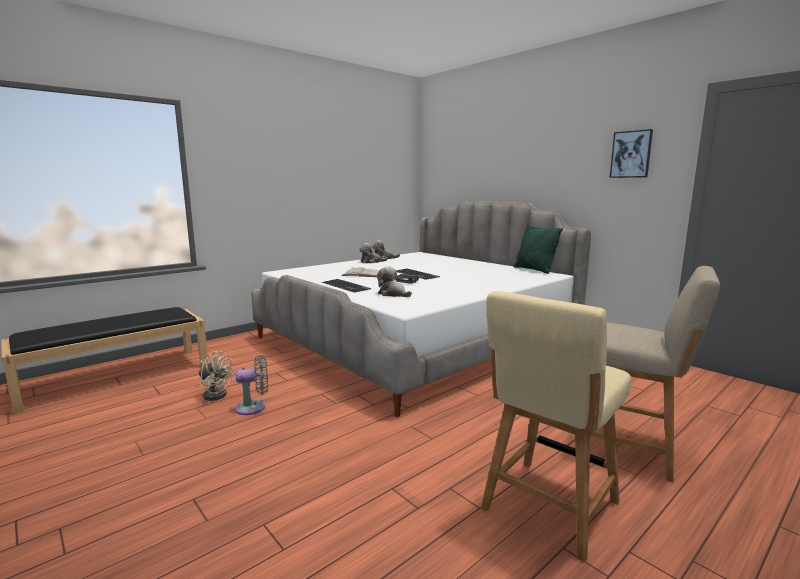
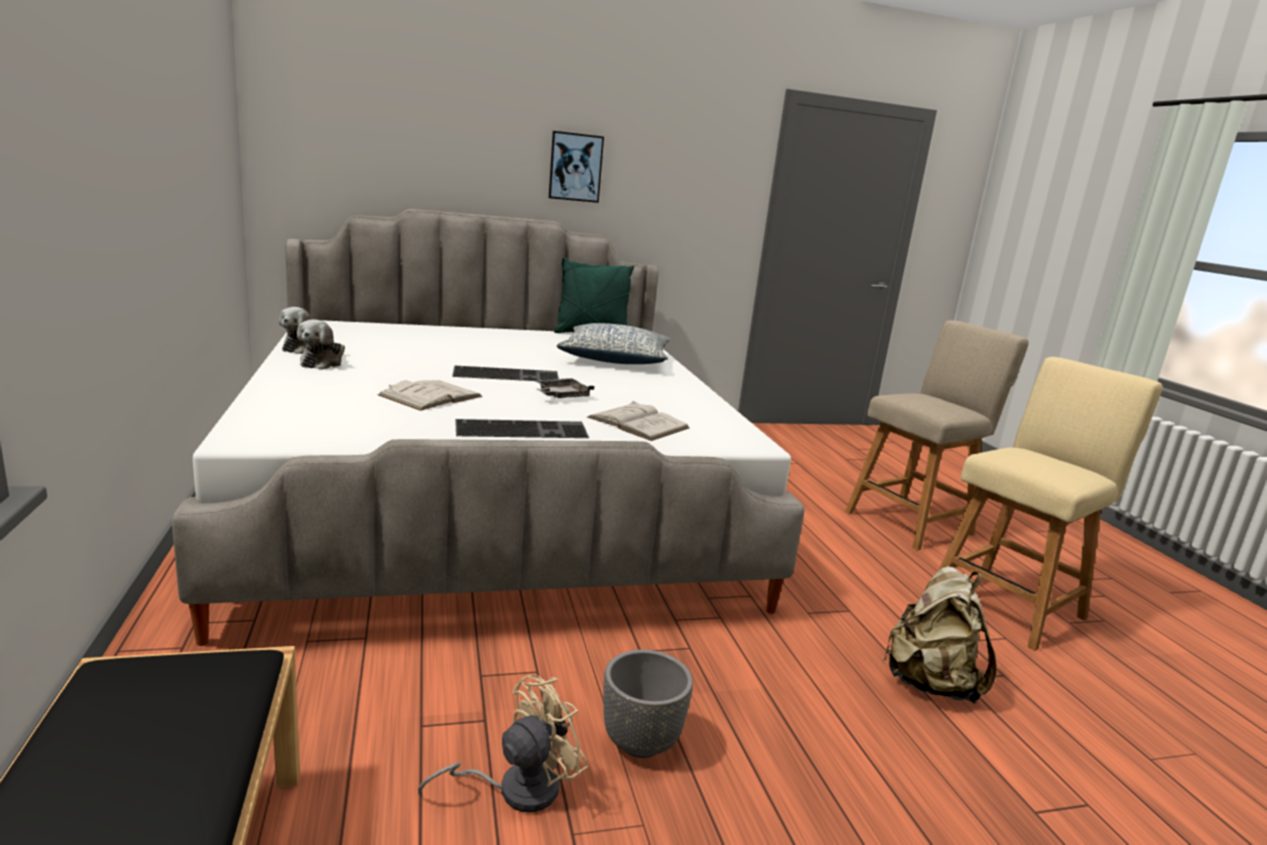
camera: 65 degrees left, 5 degrees up
grey fan [235,355,268,415] -> grey planter [603,650,693,758]
plush toy [377,266,412,297] -> white book [587,401,690,441]
beige chair [481,291,631,563] -> beige chair turned 105 degrees counterclockwise [938,357,1163,651]
picture [610,129,653,178] -> picture moved to [549,131,604,203]
none -> pillow [557,323,671,364]
none -> beige backpack [883,566,997,704]

